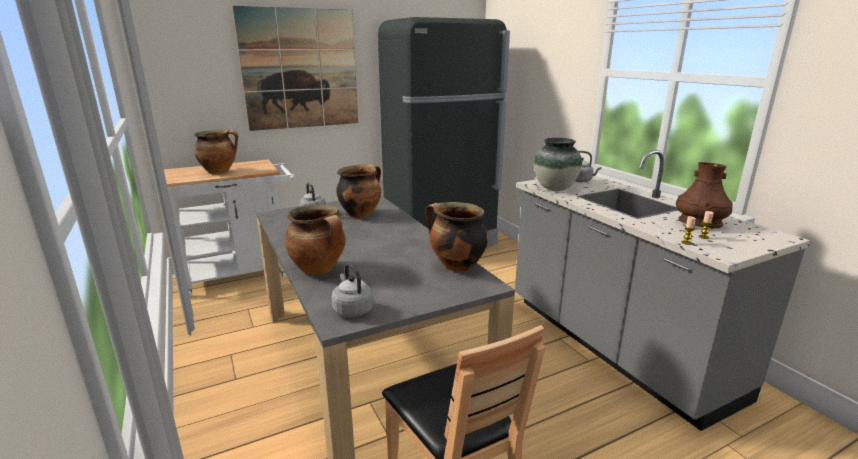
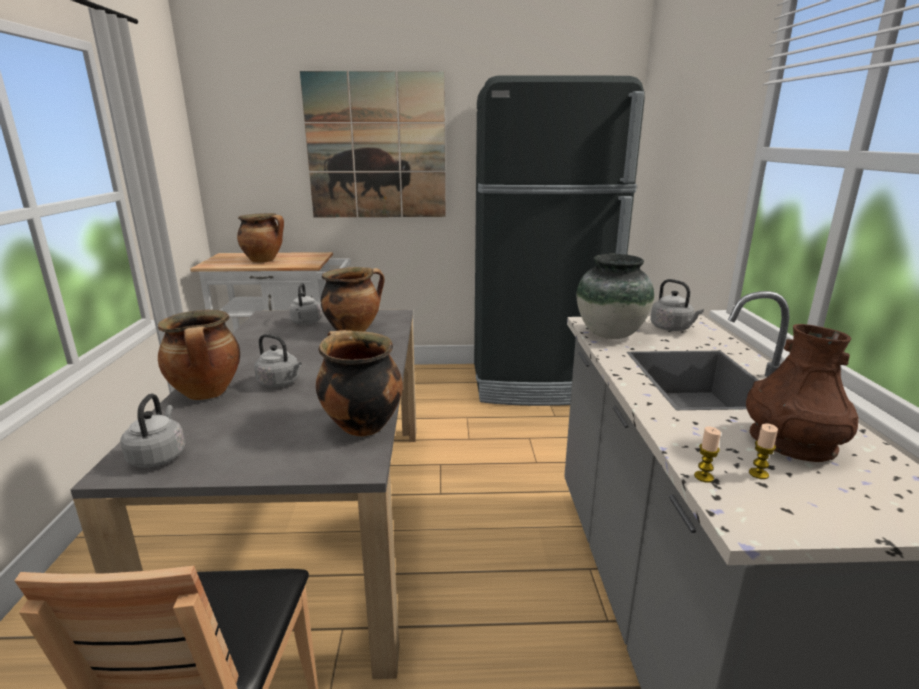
camera: 25 degrees right, 0 degrees up
none -> grey kettle [254,334,302,388]

